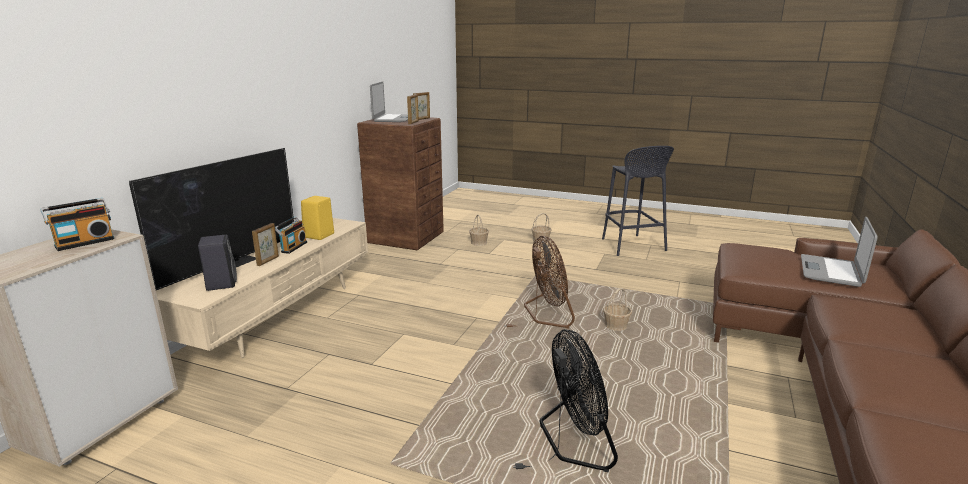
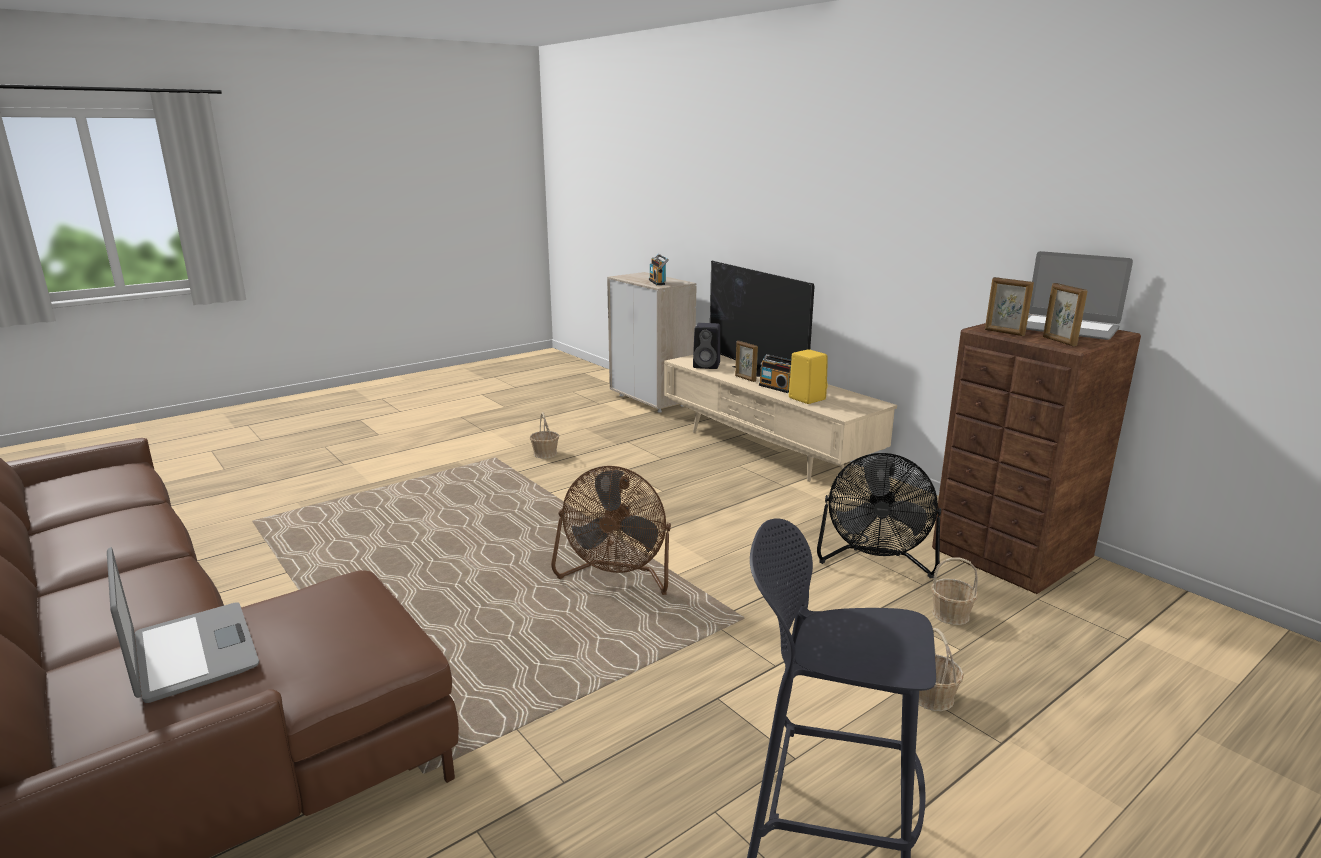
camera: 120 degrees right, 0 degrees up
black fan [513,329,618,472] -> black fan moved to [817,453,941,579]
basket [603,288,632,331] -> basket moved to [530,412,559,458]

